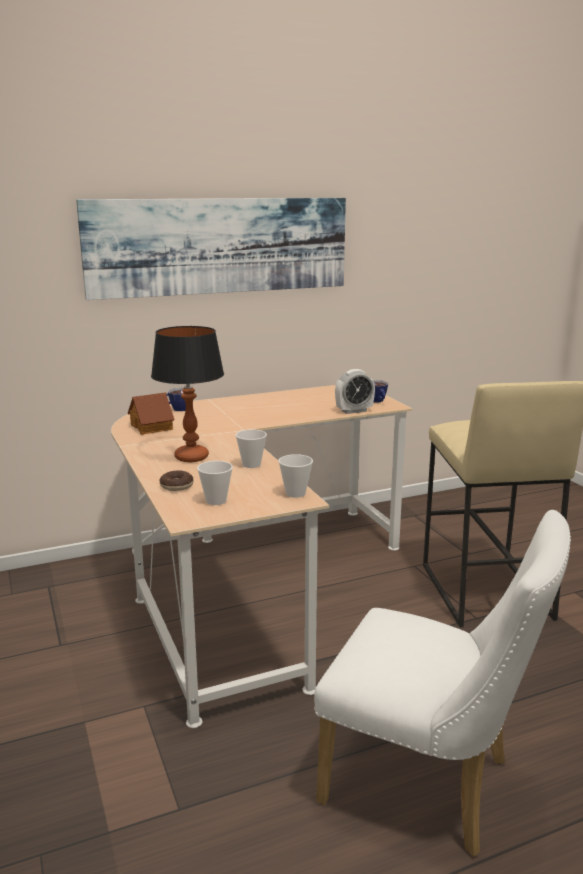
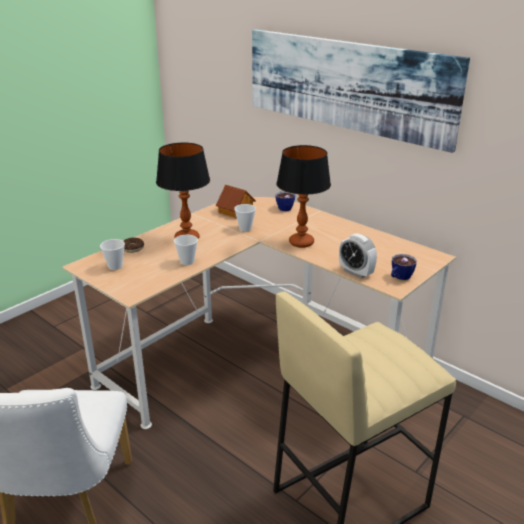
camera: 65 degrees right, 10 degrees up
cup [278,454,313,498] -> cup moved to [234,204,256,231]
none -> table lamp [276,145,331,248]

